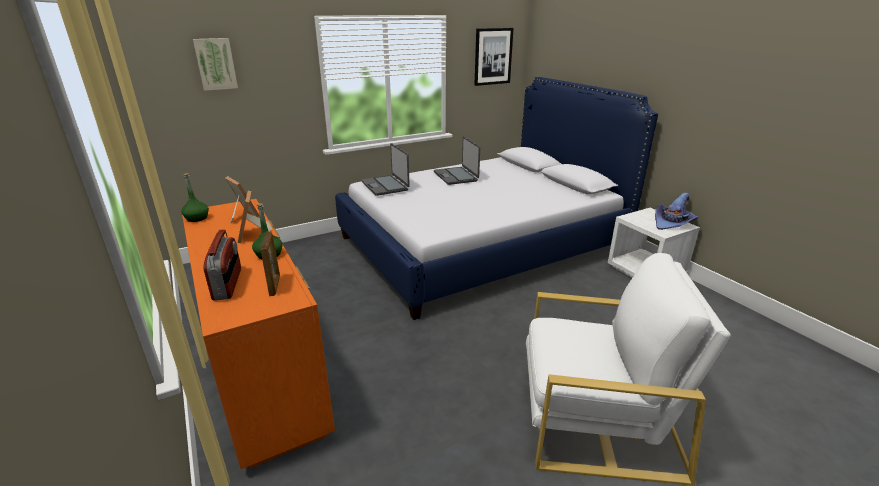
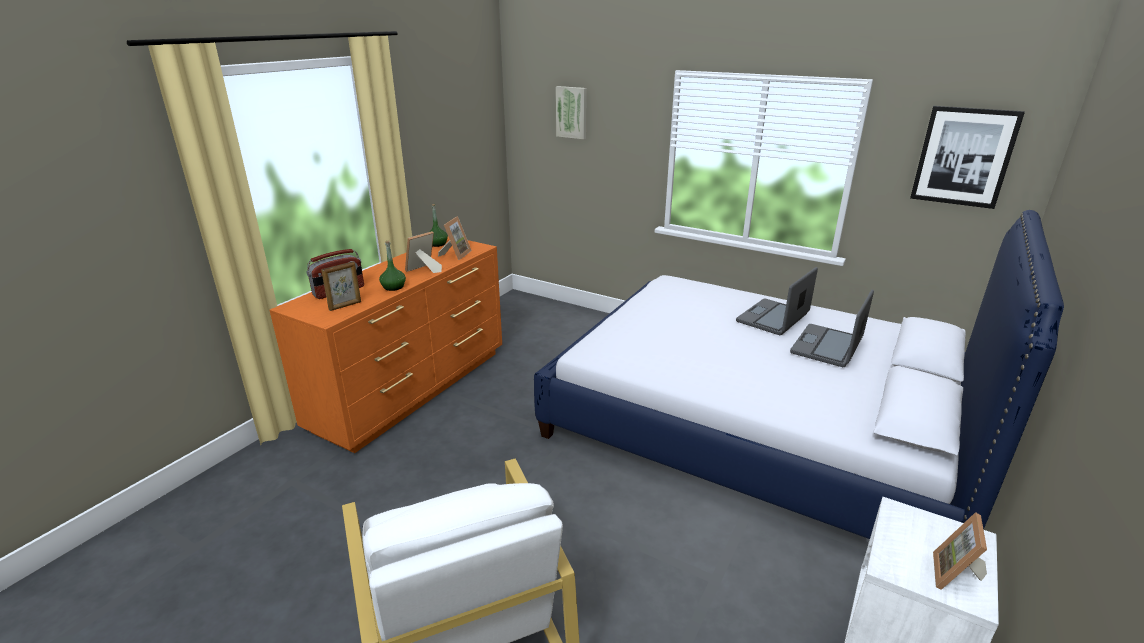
camera: 60 degrees right, 0 degrees up
laptop [362,143,410,196] -> laptop moved to [790,289,874,367]
purple hat [655,193,698,230] -> picture frame [933,512,987,590]

